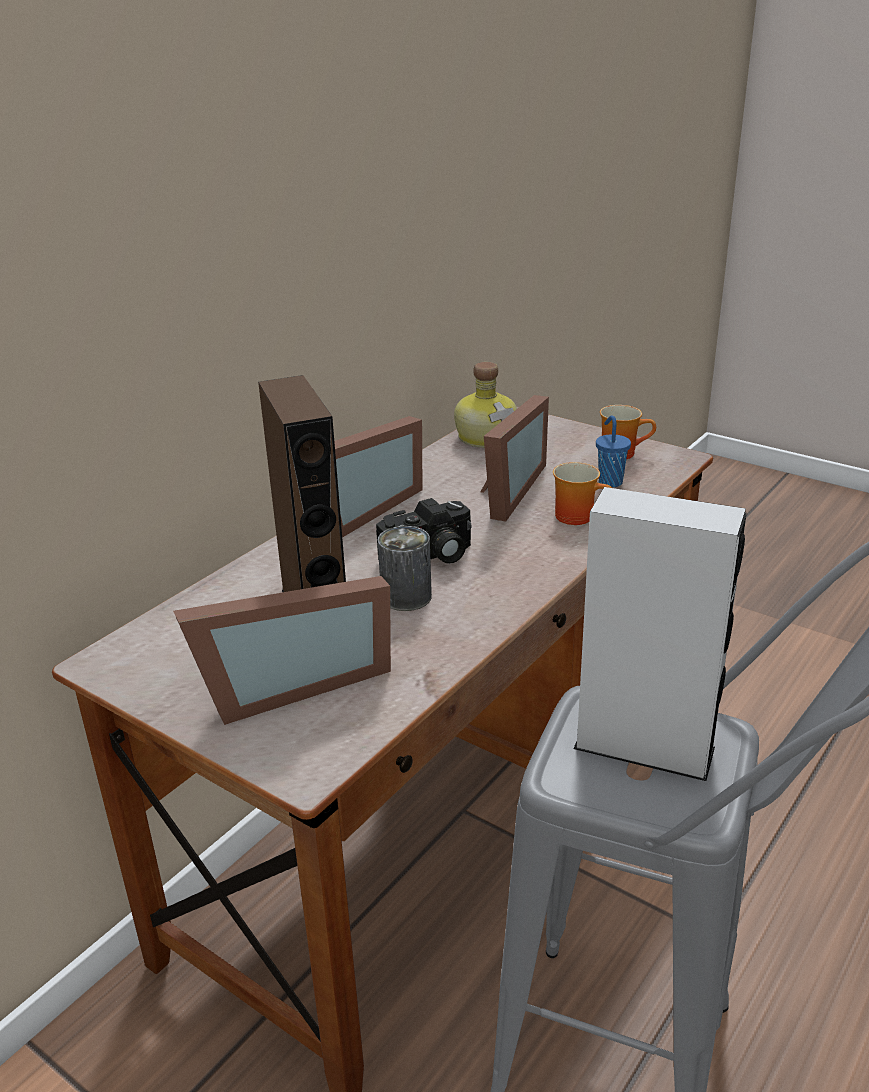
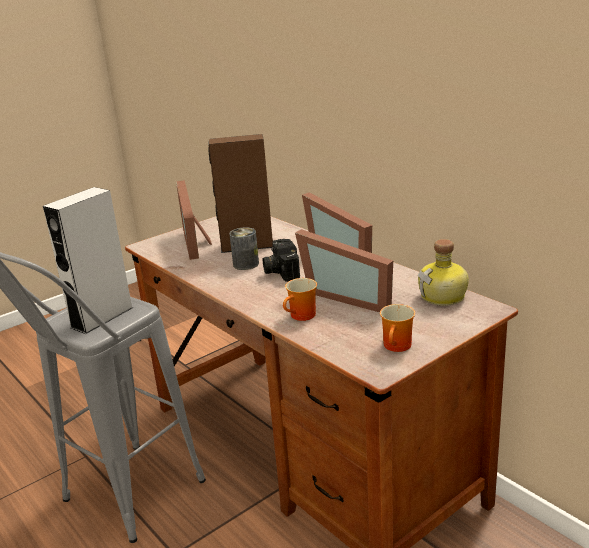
camera: 105 degrees right, 5 degrees down
blue cup [596,416,631,487] -> none

